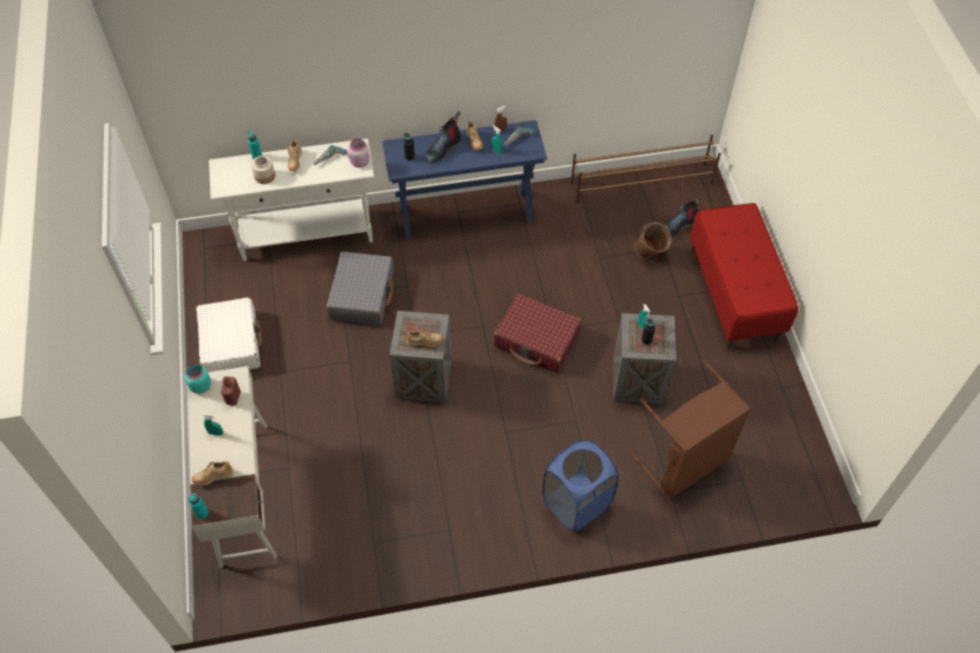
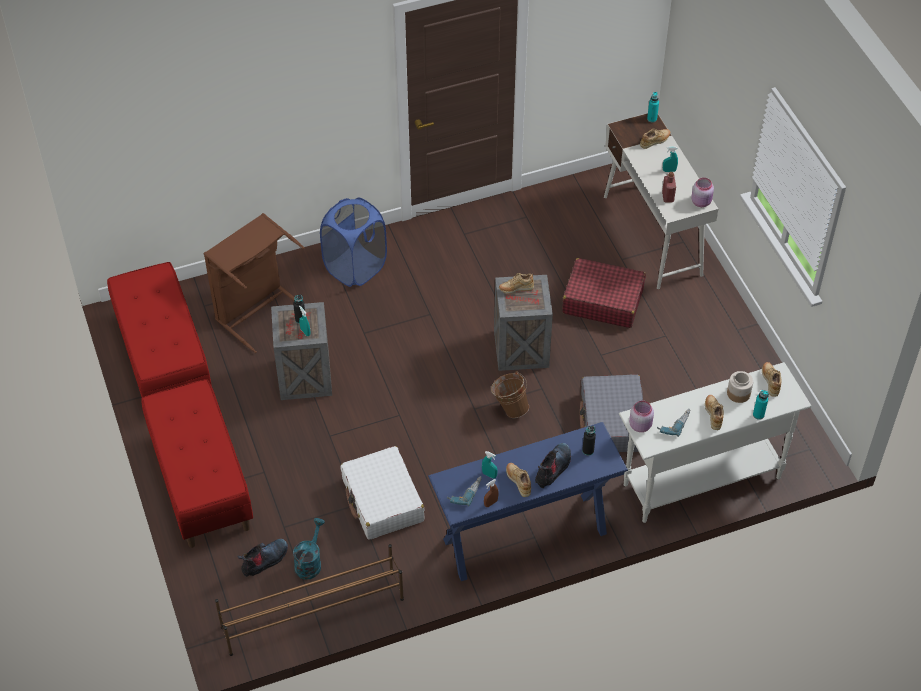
camera: 170 degrees right, 5 degrees down
turquoise jar [184,363,211,394] -> pink jar [691,178,714,207]
white suitcase [196,297,262,372] -> white suitcase moved to [340,446,425,540]
red suitcase [494,294,581,373] -> red suitcase moved to [562,258,646,328]
brown bucket [635,222,672,258] -> brown bucket moved to [491,371,529,418]
none -> red bench [107,262,212,398]
none -> turquoise watering can [293,518,325,580]
none -> beige shoe [762,362,781,397]

